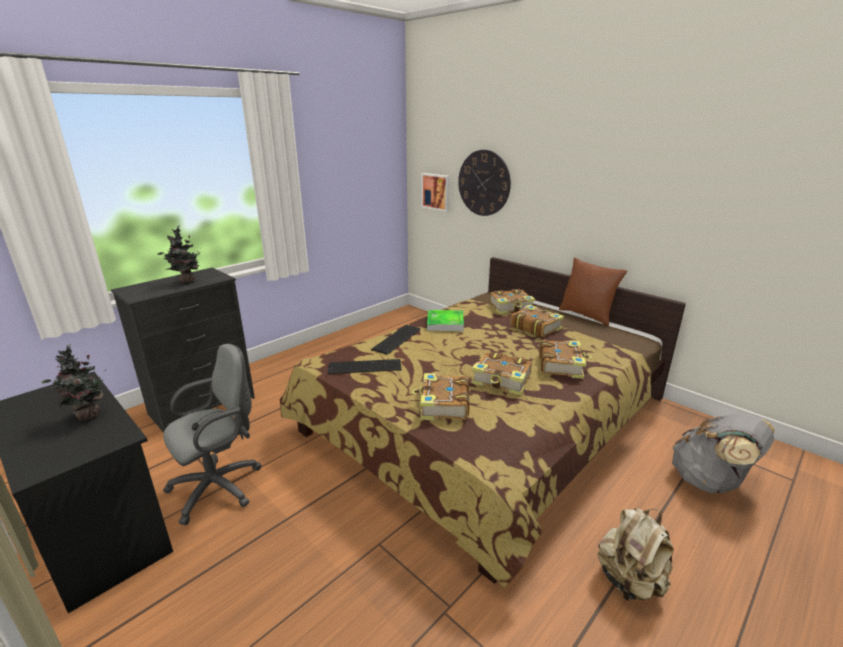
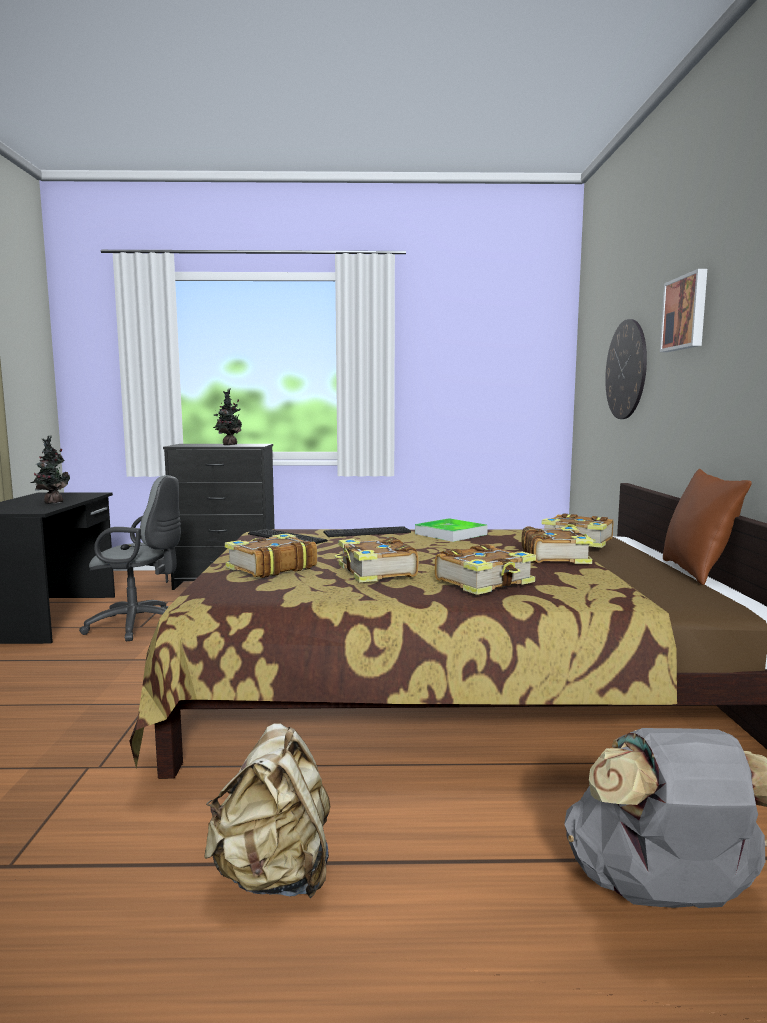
camera: 45 degrees right, 15 degrees down
picture [422,173,450,212] -> picture moved to [660,269,707,352]

